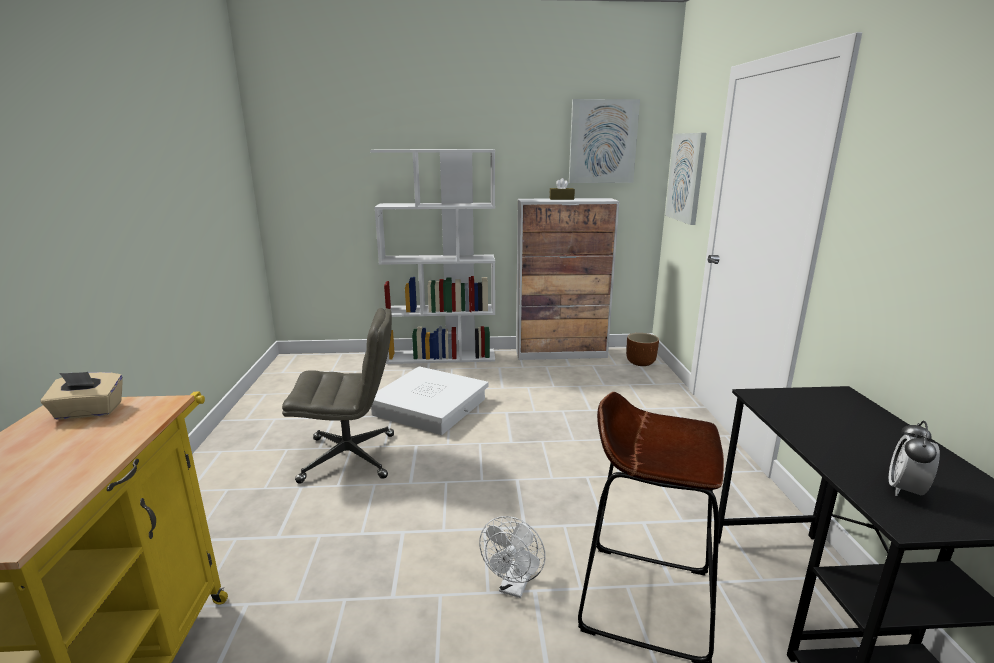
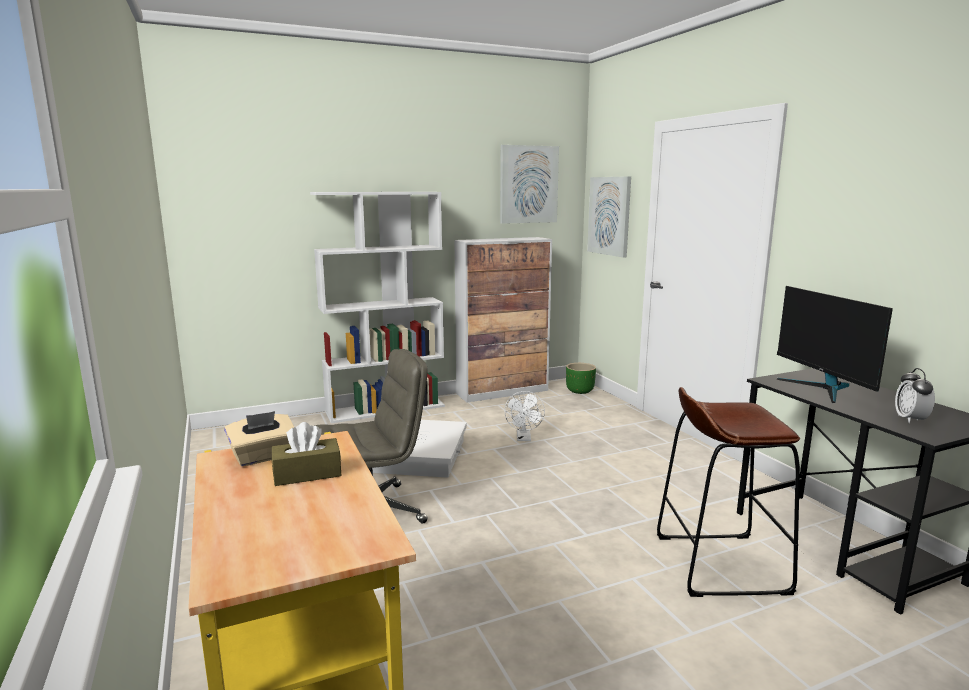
camera: 20 degrees left, 5 degrees down
white fan [479,516,546,598] -> white fan moved to [504,391,545,441]
brown tissue box [550,178,575,200] -> brown tissue box moved to [272,422,341,486]
brown planter [626,333,659,366] -> green planter [566,363,596,394]
none -> monitor [777,286,893,403]

